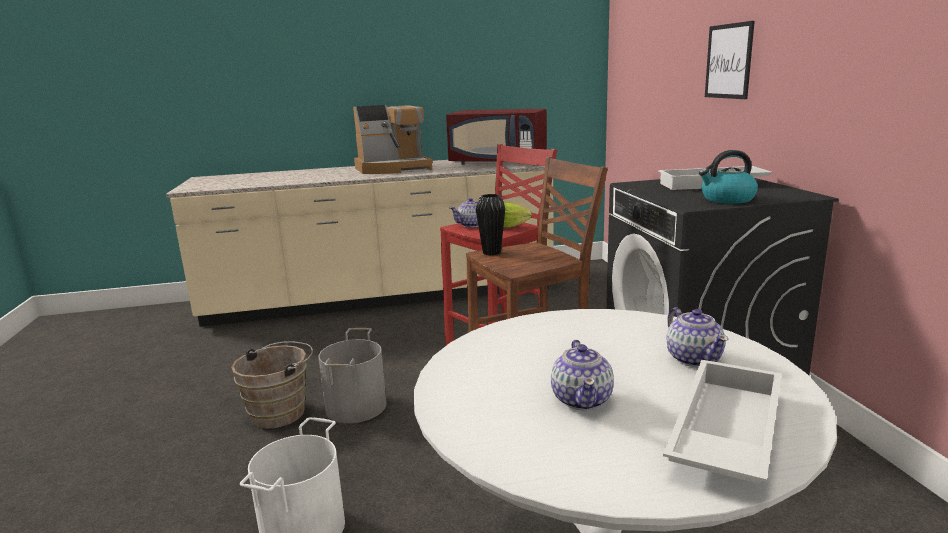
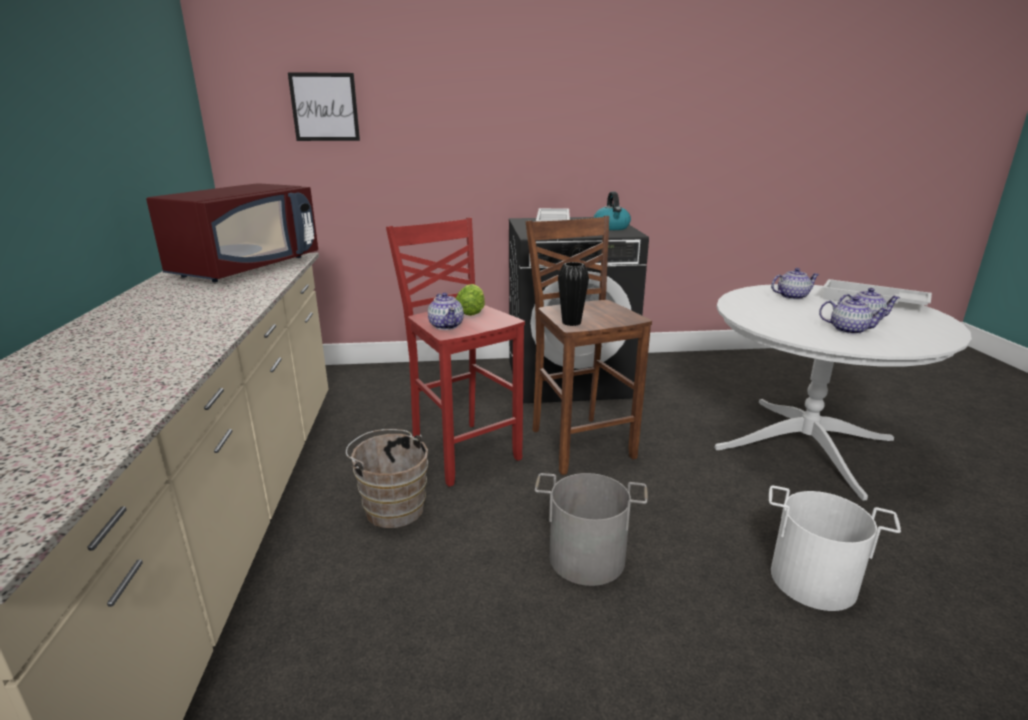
camera: 85 degrees left, 5 degrees up
brown bucket [231,341,313,429] -> brown bucket moved to [346,429,428,528]
coffee machine [353,105,433,174] -> none
picture [705,21,755,99] -> picture moved to [288,72,360,141]
none -> teapot [819,297,889,334]

